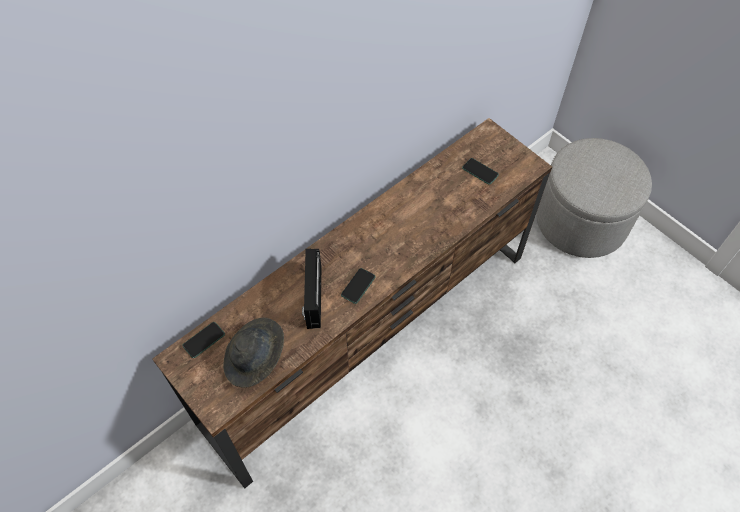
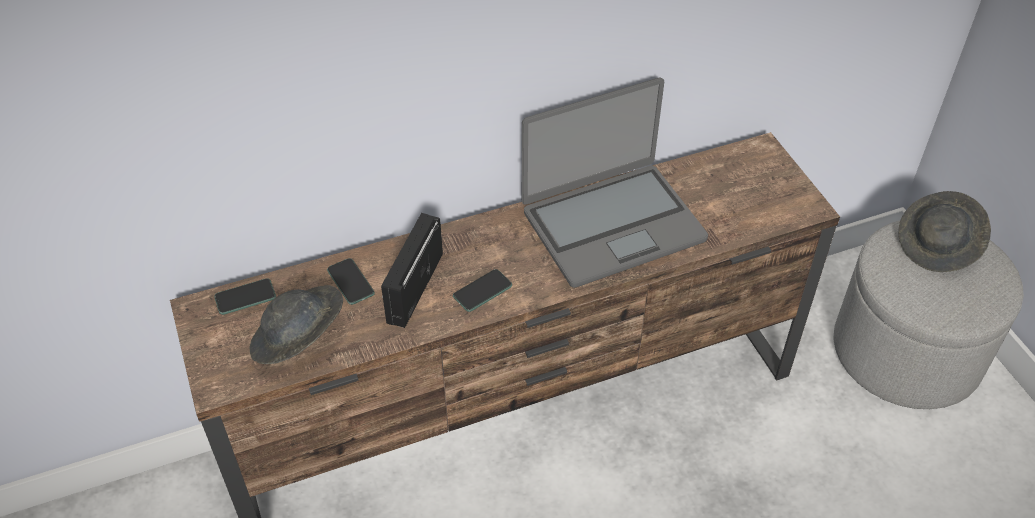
camera: 20 degrees right, 10 degrees down
phone [462,158,499,185] -> phone moved to [327,258,375,305]
none -> laptop [522,77,708,288]
none -> grey hat [899,191,991,272]

